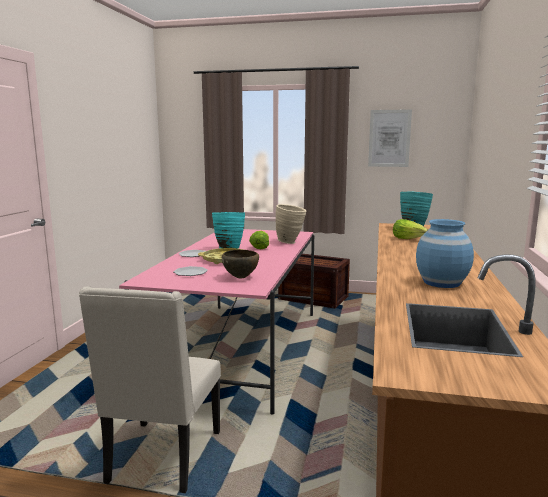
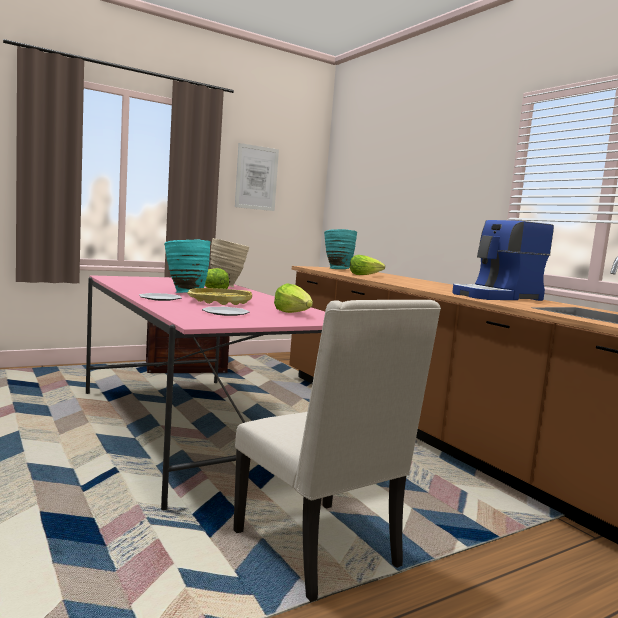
camera: 45 degrees left, 5 degrees down
brown bowl [222,250,259,278] -> lettuce [274,283,313,313]
blue vase [416,219,474,288] -> coffee machine [452,220,554,301]

